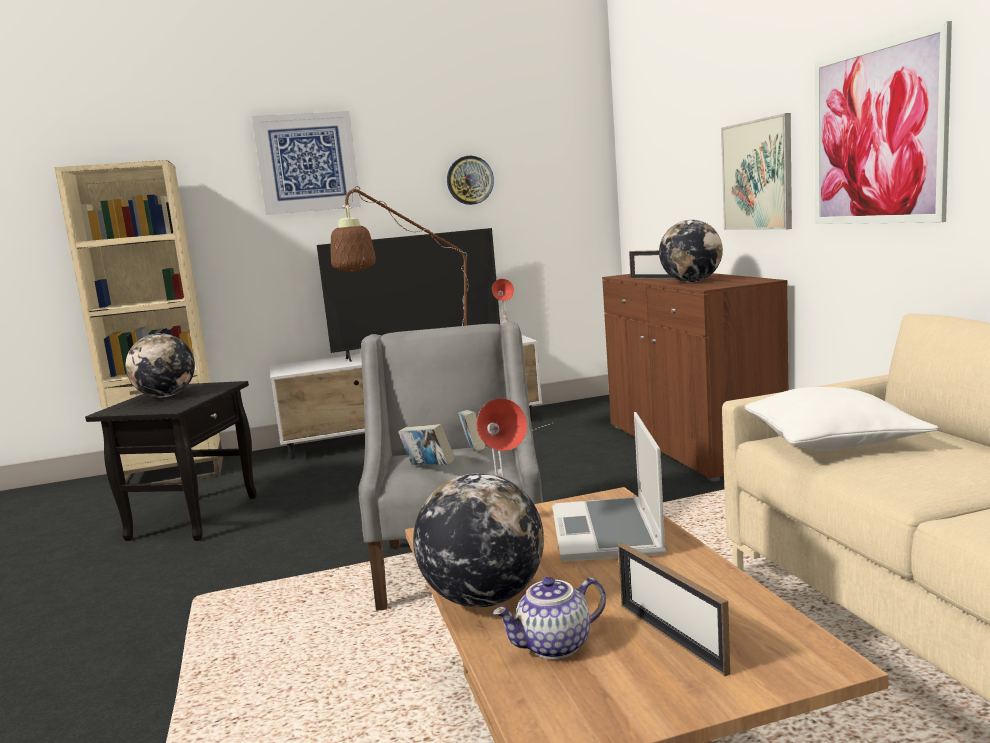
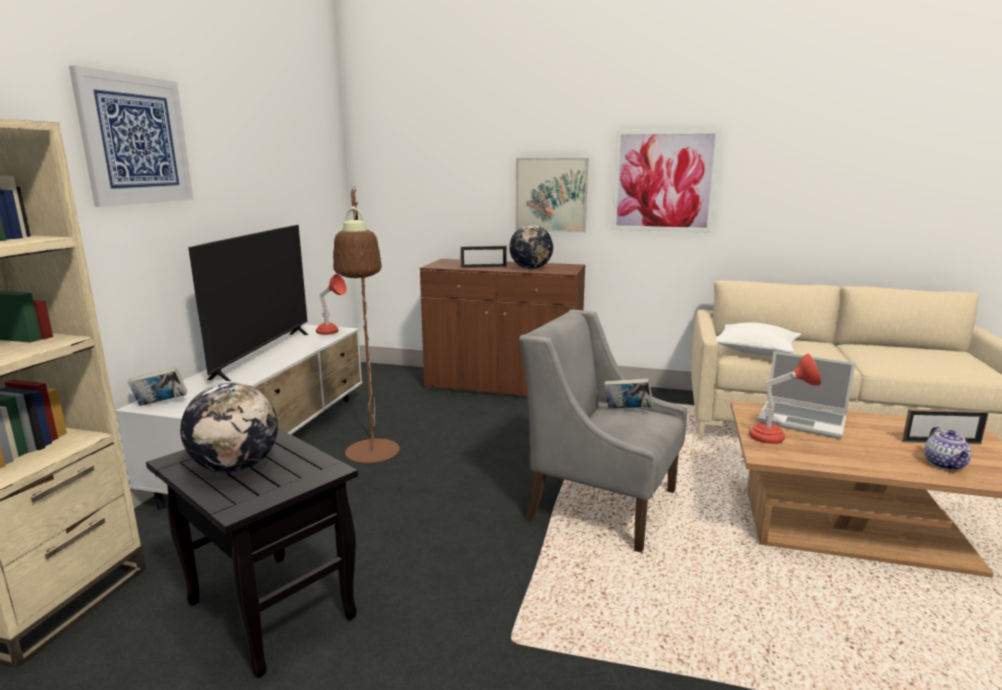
camera: 60 degrees left, 5 degrees up
book [398,424,455,465] -> book moved to [128,367,187,406]
globe [413,473,544,607] -> none
wall clock [447,156,494,205] -> none

